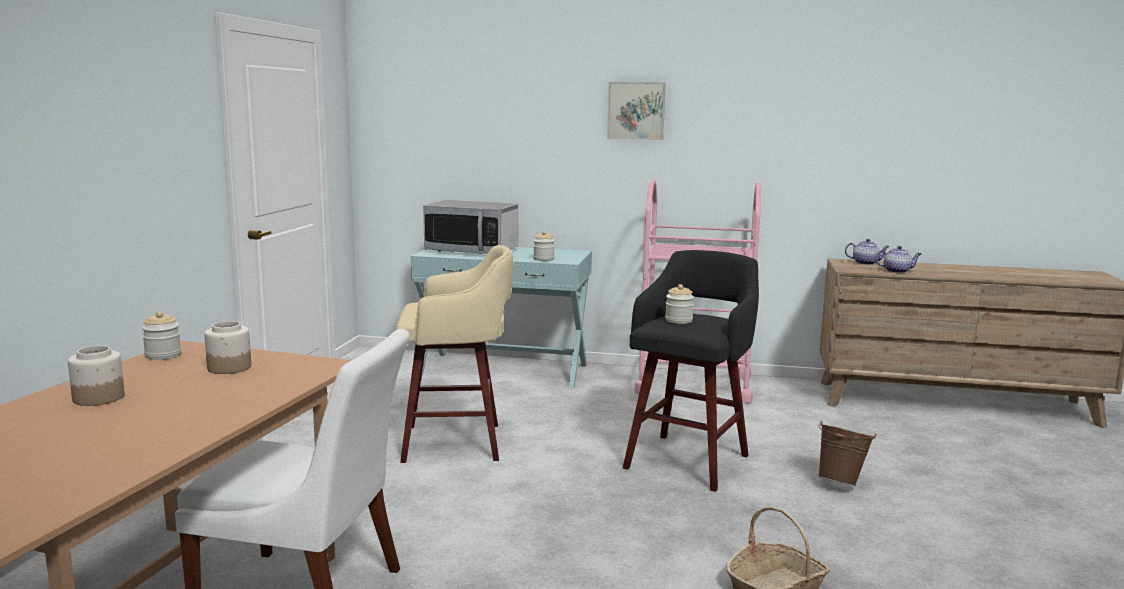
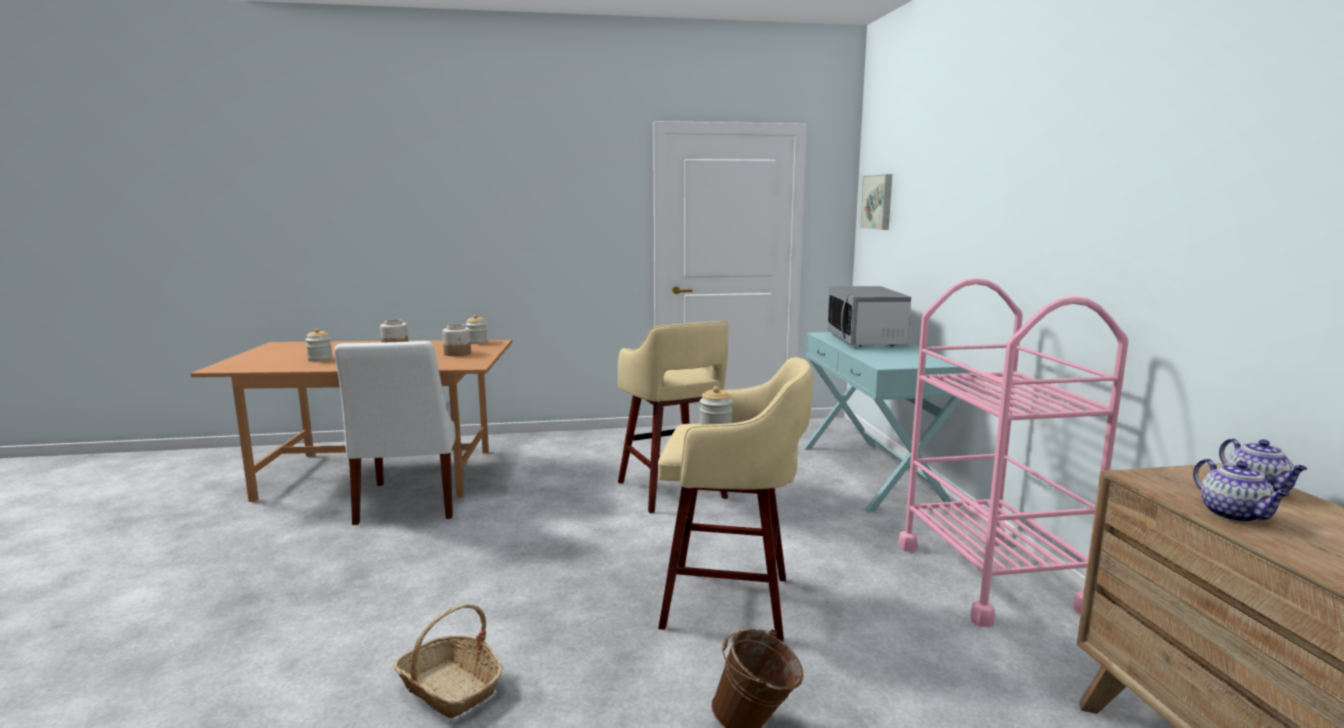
camera: 70 degrees right, 0 degrees up
jar [533,231,555,261] -> jar moved to [305,328,333,361]
picture [607,82,666,140] -> picture moved to [860,174,892,230]
black stool [623,250,759,492] -> beige stool [658,357,813,642]

